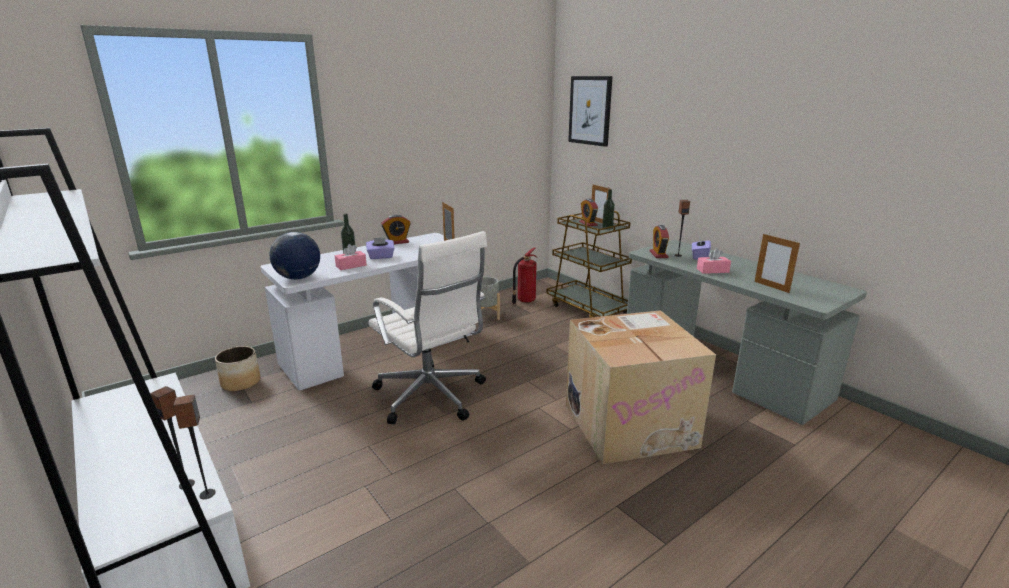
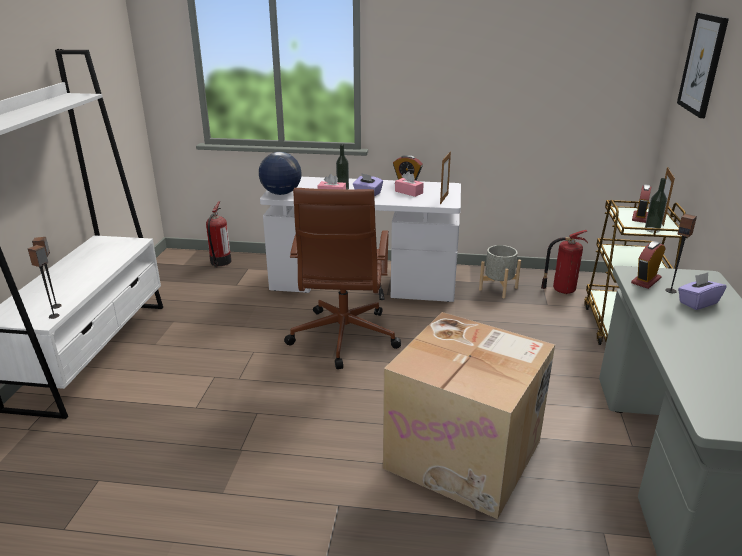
camera: 45 degrees right, 5 degrees up
planter [215,346,261,391] -> none
white office chair [368,231,487,424] -> brown office chair [284,188,401,369]
pink tissue box [697,248,731,274] -> pink tissue box moved to [395,171,424,197]
picture frame [755,233,800,293] -> none
none -> fire extinguisher [206,201,231,268]

